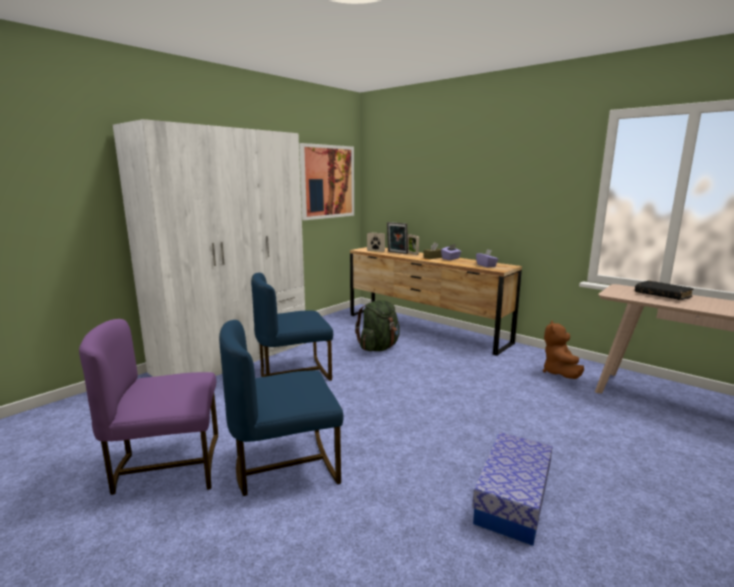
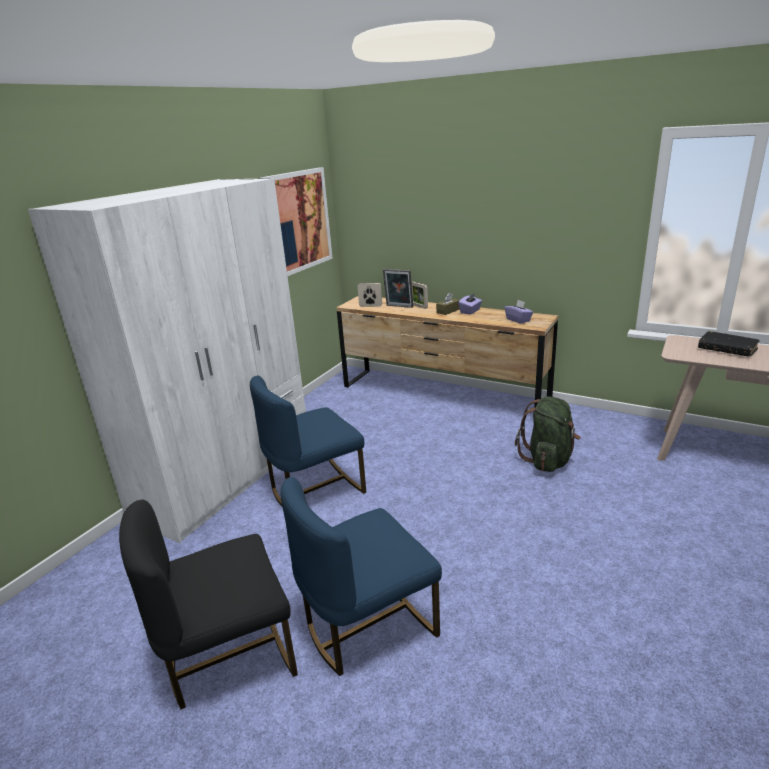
camera: 10 degrees left, 10 degrees up
purple chair [79,319,218,495] -> black chair [119,499,298,709]
green backpack [355,300,399,351] -> green backpack moved to [515,397,581,472]
storage box [472,432,553,546] -> none
brown plush toy [543,321,584,379] -> none

